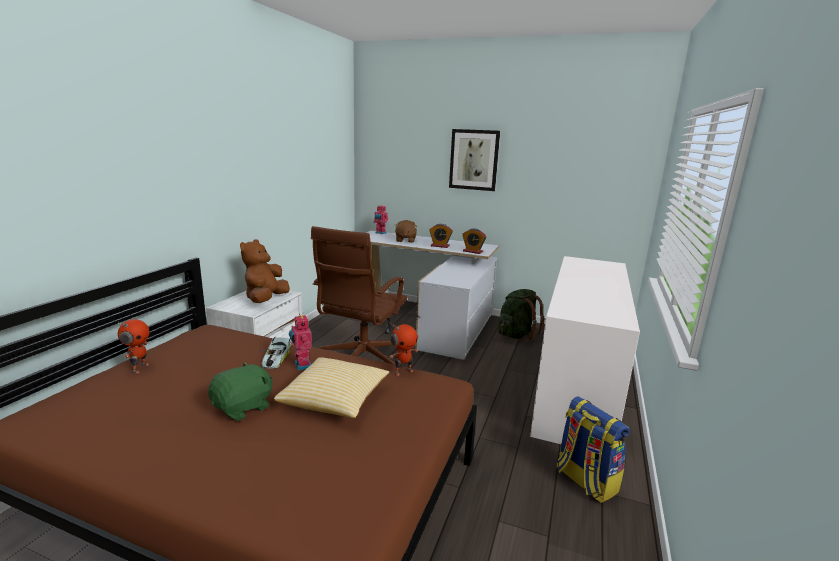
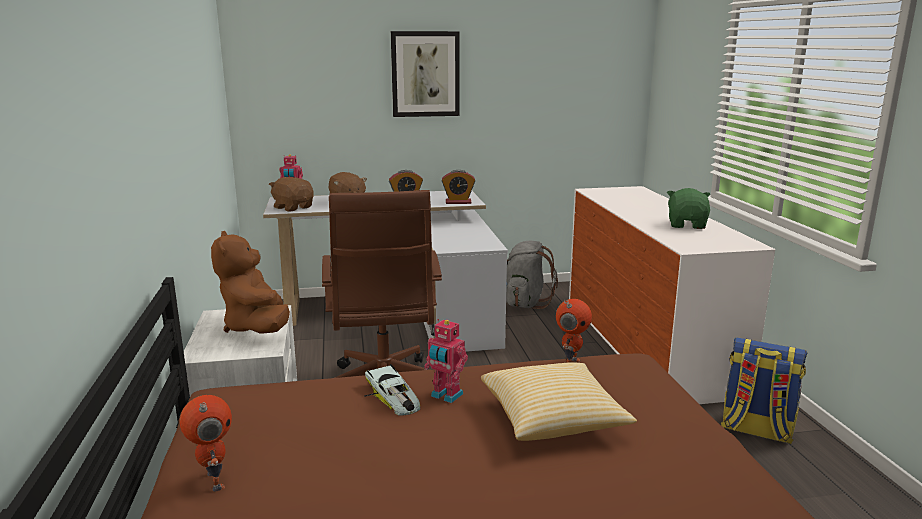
camera: 30 degrees left, 0 degrees up
green plush toy [208,362,273,421] -> green plush toy moved to [667,188,710,229]
green backpack [497,289,545,342] -> grey backpack [506,241,558,309]
none -> brown plush toy [269,177,314,212]

